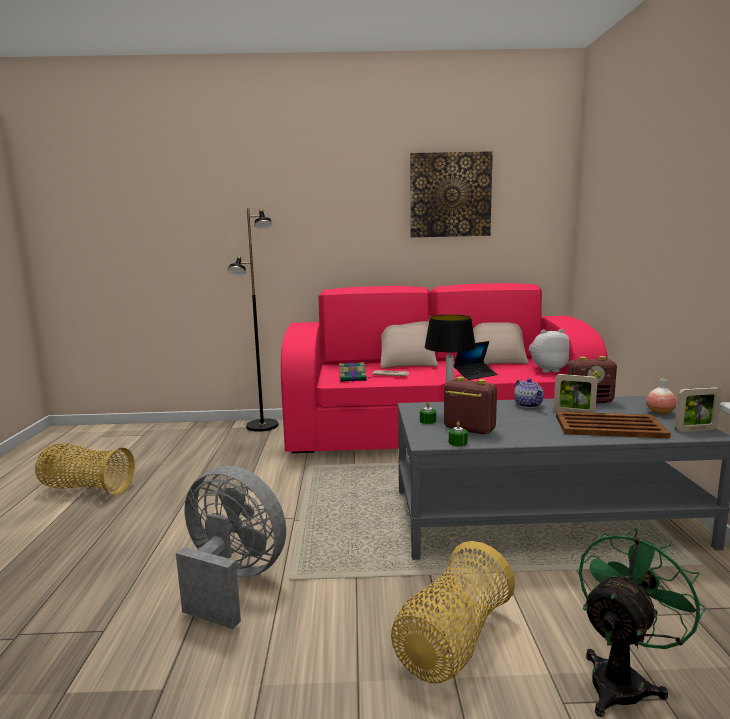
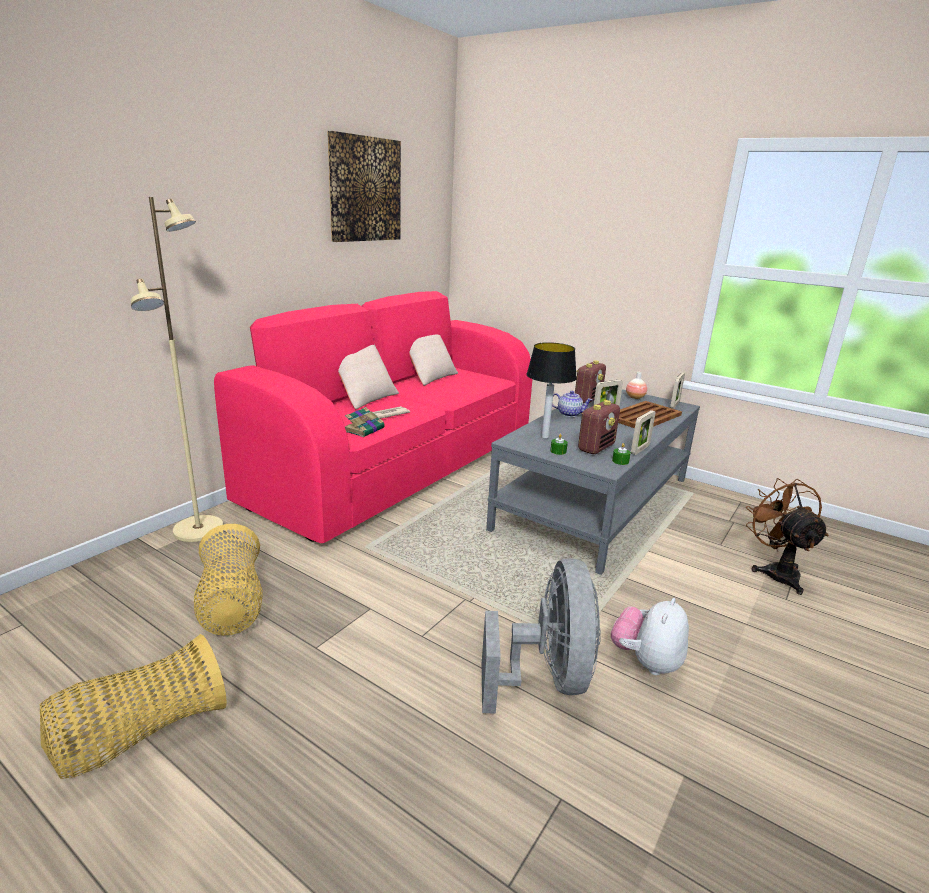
camera: 55 degrees left, 10 degrees up
grey fan [176,466,286,629] -> grey fan turned 120 degrees clockwise [482,558,601,714]
black floor lamp [227,208,279,432] -> beige floor lamp [131,197,223,542]
basket [391,541,515,683] -> basket moved to [194,524,263,636]
radio [444,377,497,434] -> radio turned 150 degrees clockwise [578,400,620,454]
laptop [454,341,498,380] -> none
plush toy [529,329,569,373] -> plush toy moved to [611,598,689,675]
green fan [579,527,706,717] -> brown fan [746,478,829,595]
none -> picture frame [631,410,655,455]

